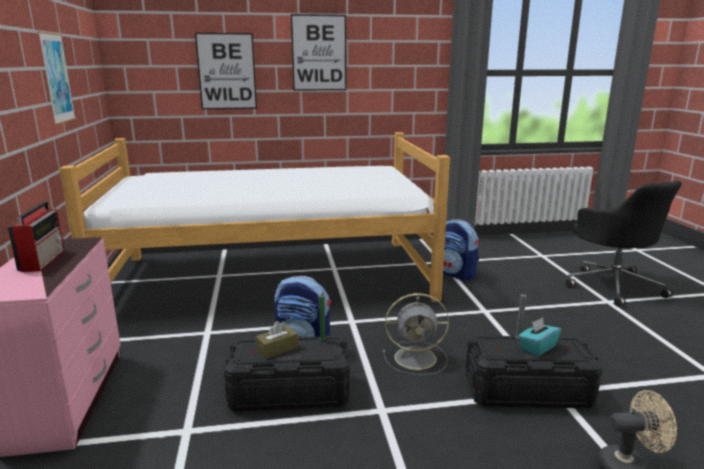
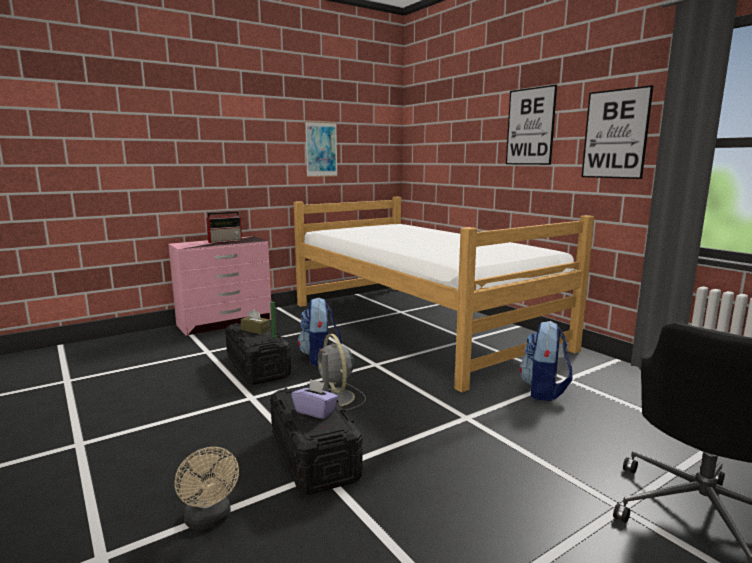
camera: 65 degrees right, 5 degrees down
picture [195,33,257,109] -> picture moved to [582,85,653,179]
turquoise tissue box [518,318,561,356] -> purple tissue box [291,379,338,419]

